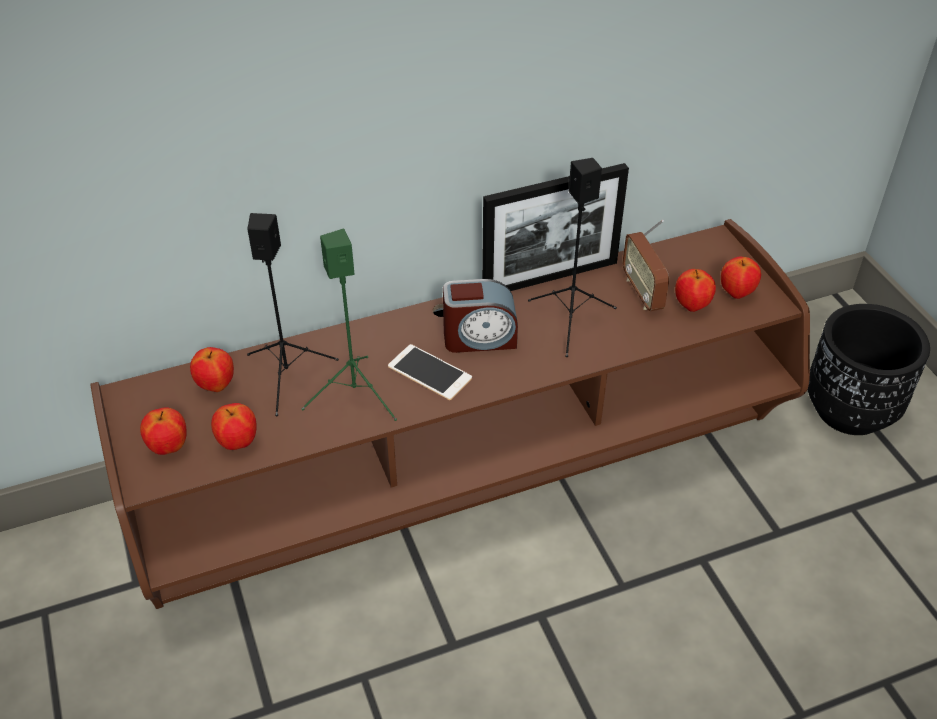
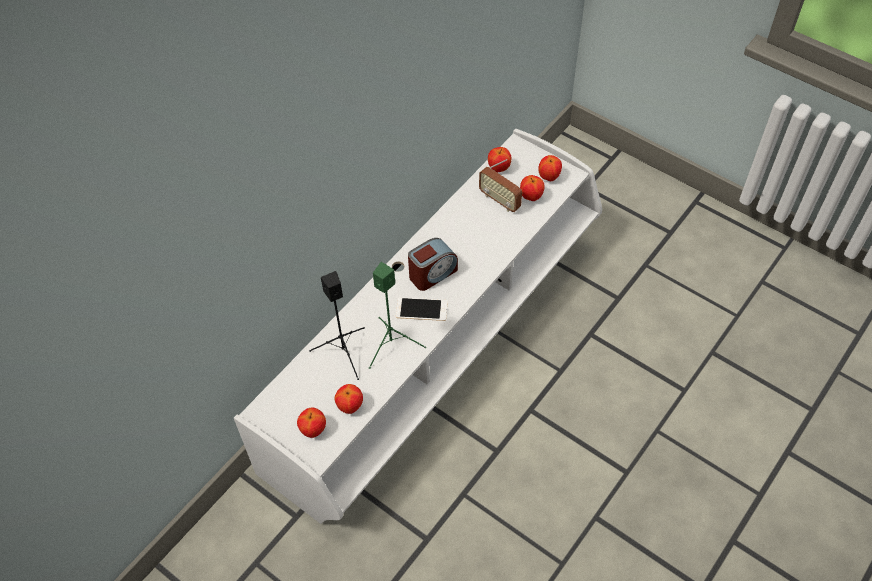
camera: 30 degrees left, 10 degrees up
brown tv stand [90,219,810,609] -> white tv stand [234,129,602,524]
apple [190,347,234,392] -> apple moved to [488,147,511,172]
picture frame [482,163,629,291] -> none
black speaker [528,158,617,357] -> none
black planter [808,304,930,435] -> none

